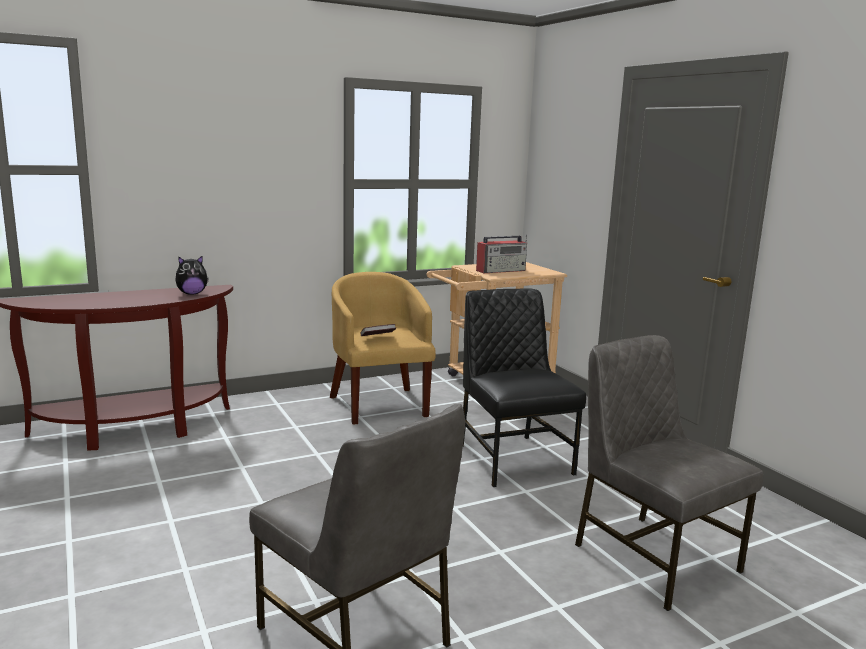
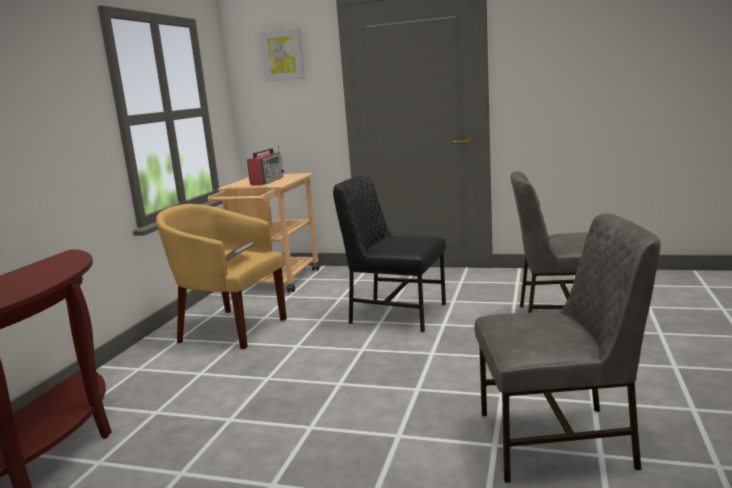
camera: 45 degrees left, 0 degrees up
plush toy [175,255,209,295] -> none
none -> picture [260,27,305,82]

